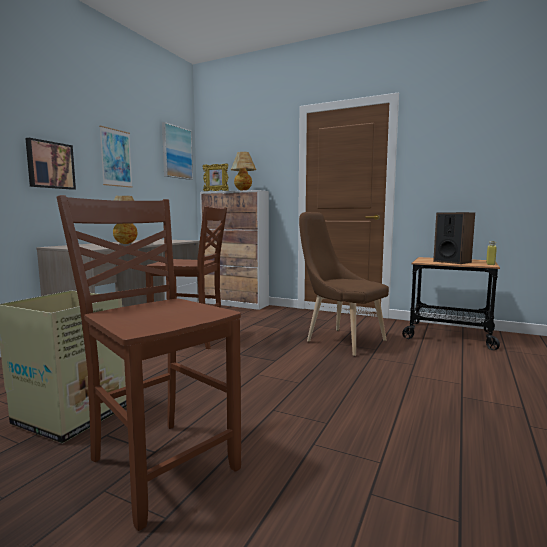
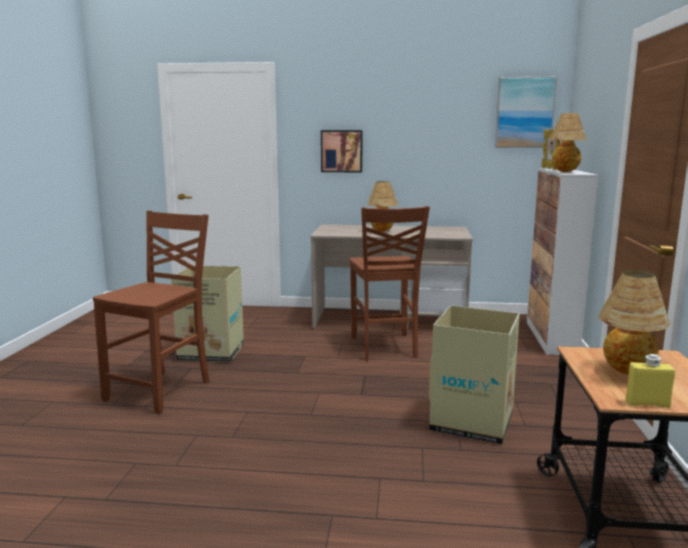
camera: 70 degrees right, 5 degrees up
picture [99,126,133,188] -> none
brown chair [299,212,389,356] -> cardboard box [429,305,520,445]
speaker [433,212,475,264] -> table lamp [599,270,670,375]

